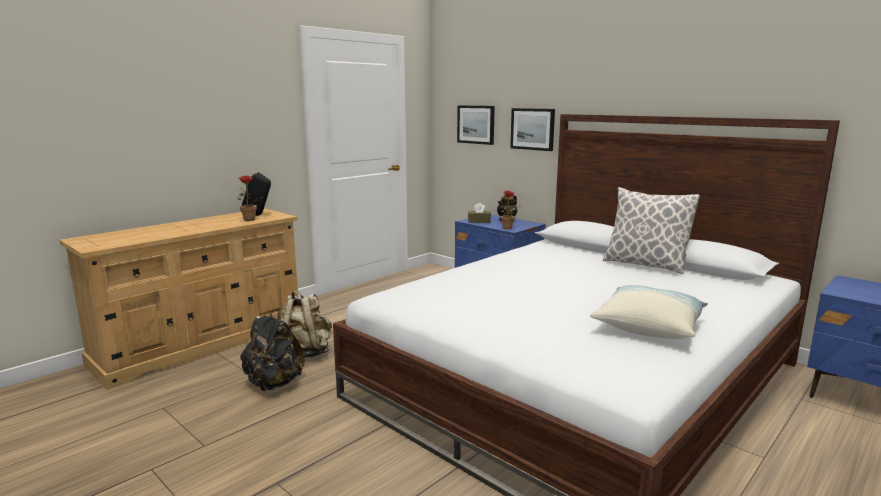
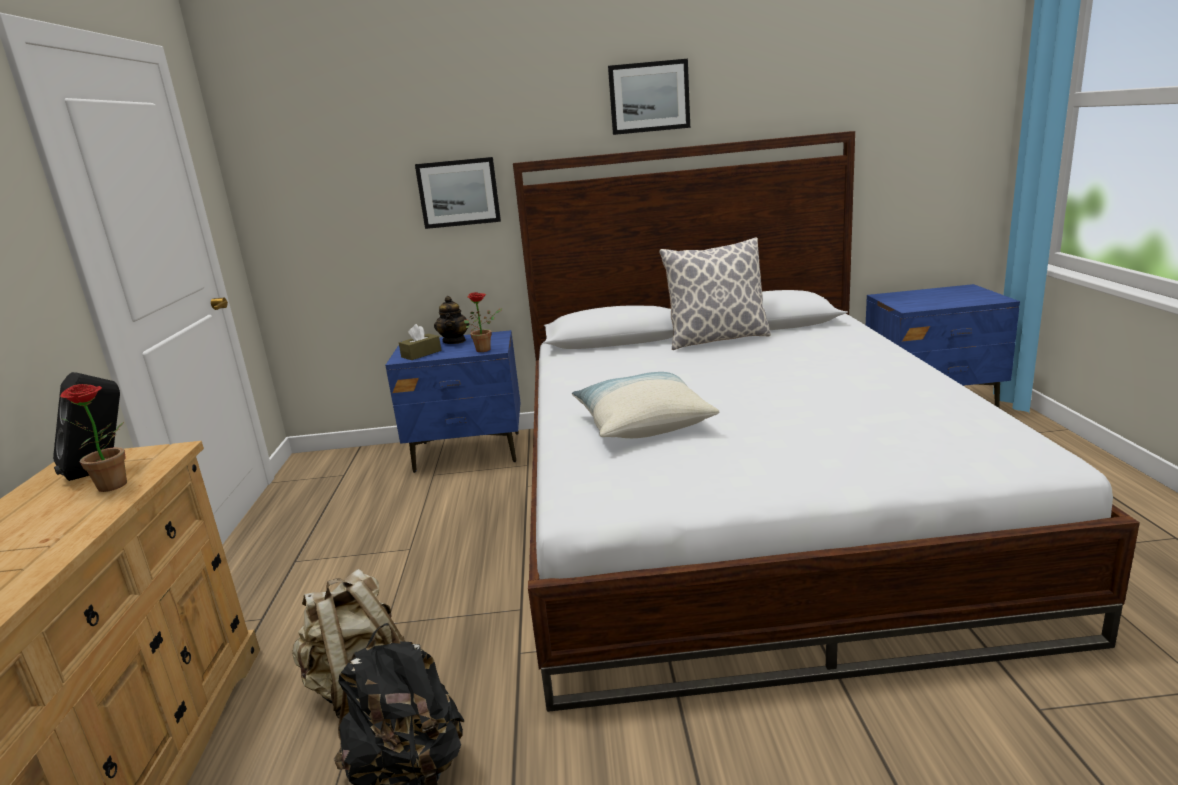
camera: 45 degrees left, 5 degrees up
picture [457,105,495,145] -> picture moved to [608,59,690,135]
pillow [590,285,708,339] -> pillow moved to [572,372,719,438]

